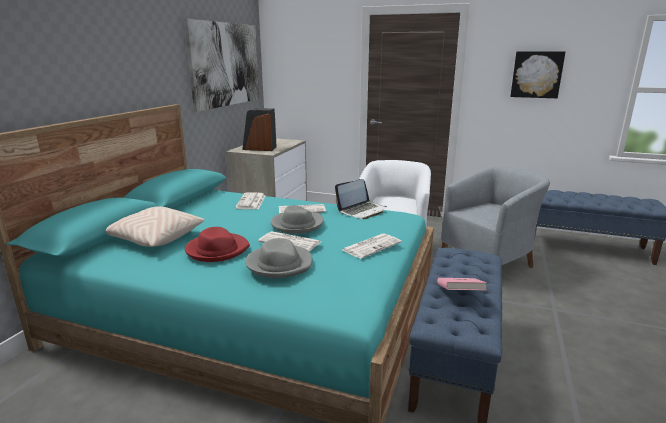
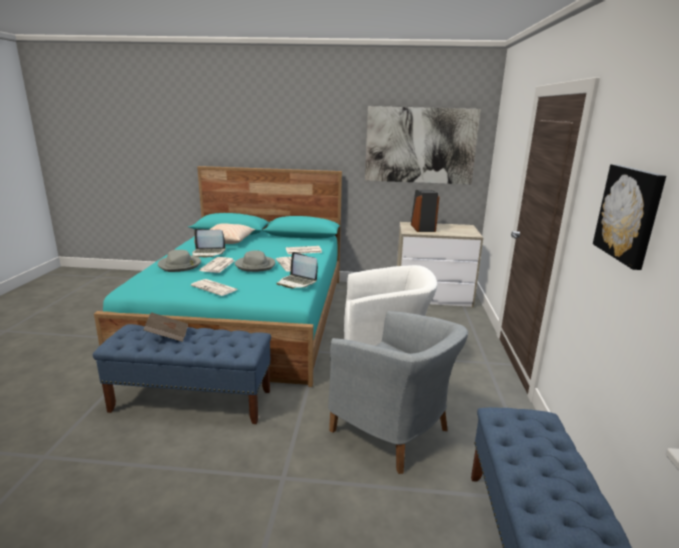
camera: 75 degrees right, 0 degrees up
red hat [185,227,250,262] -> laptop [192,229,226,258]
pink book [437,278,487,290] -> brown book [143,312,188,342]

